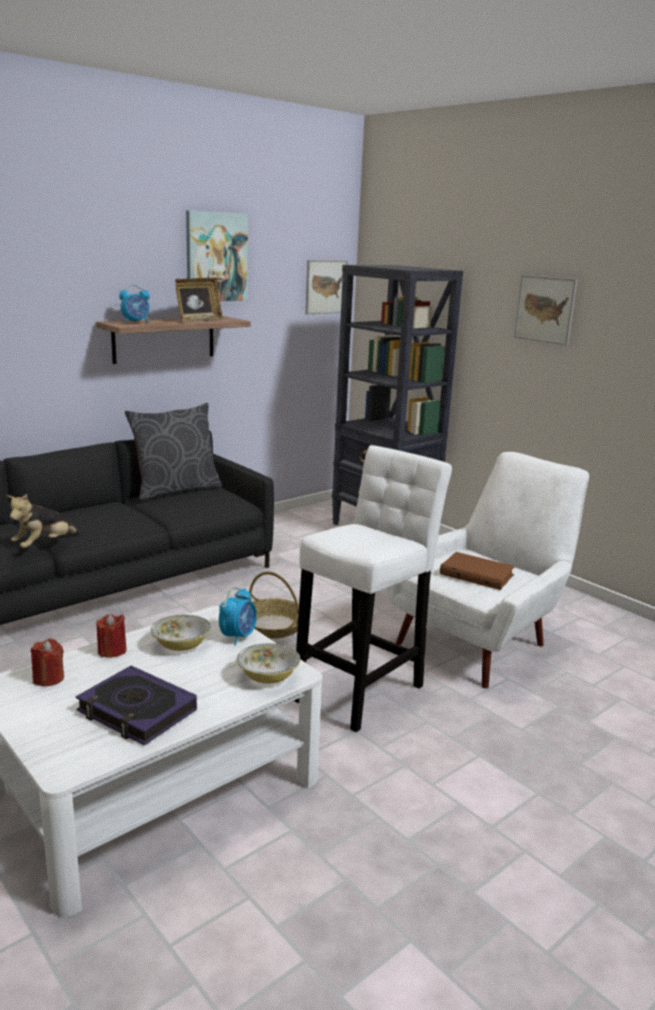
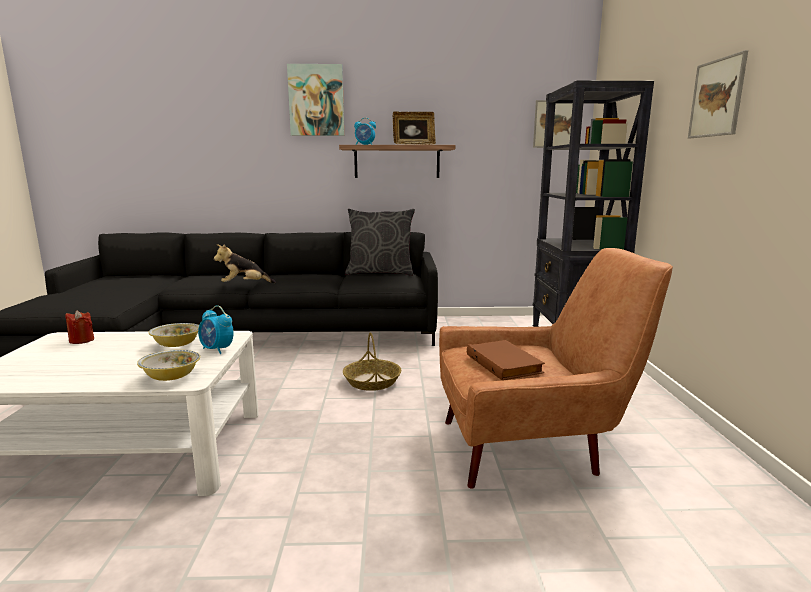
camera: 40 degrees right, 5 degrees down
book [76,666,197,745] -> none
red candle [96,614,127,658] -> none
picture [186,211,248,301] -> picture moved to [287,64,344,136]
alarm clock [219,587,257,646] -> alarm clock turned 60 degrees clockwise [198,305,234,354]
white stool [294,445,452,732] -> none
white armchair [388,452,589,688] -> brown armchair [439,248,673,489]

